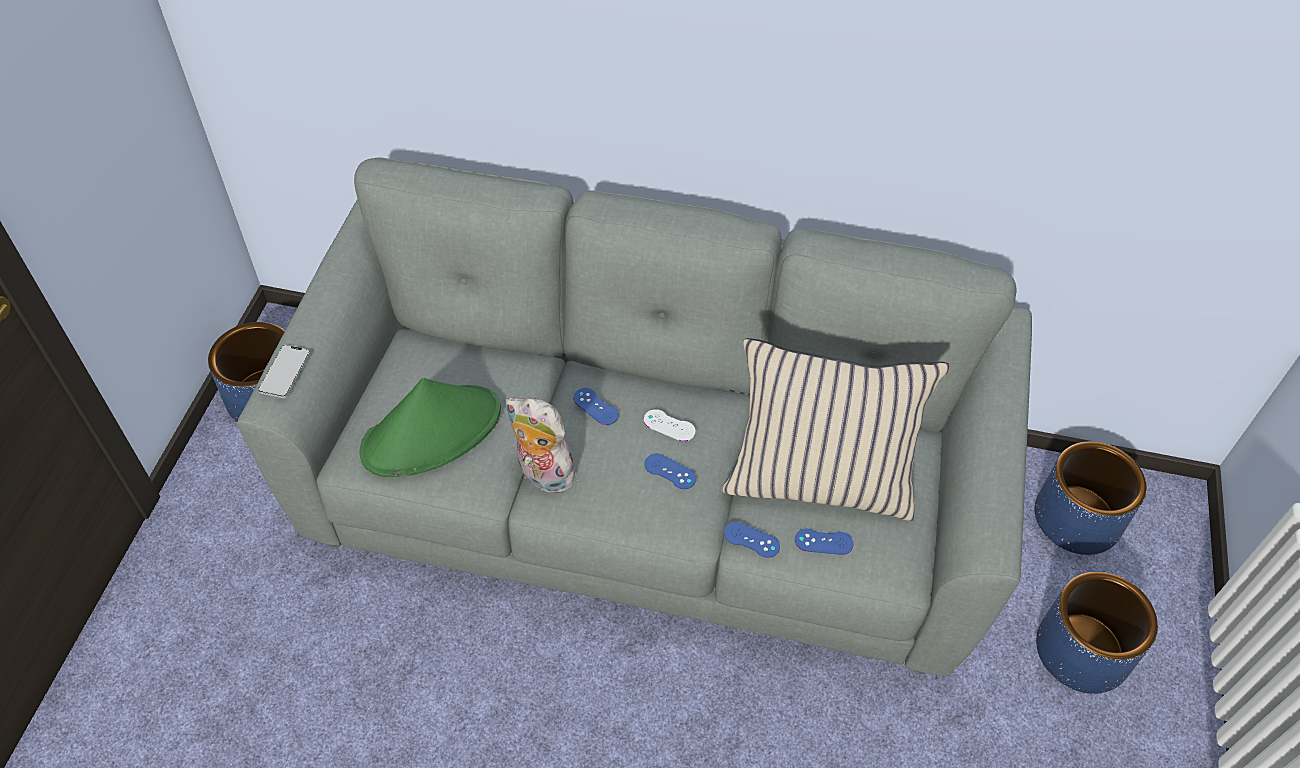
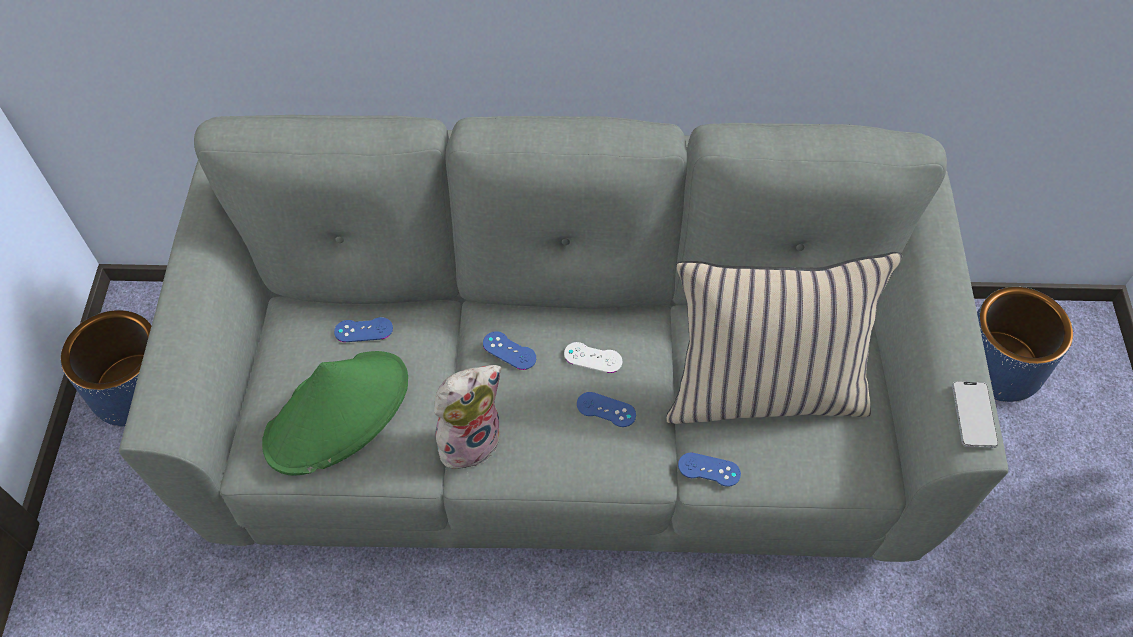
camera: 10 degrees left, 5 degrees up
phone [258,345,310,398] -> phone moved to [952,381,999,448]
plush toy [506,398,583,493] -> plush toy turned 120 degrees clockwise [434,365,502,469]
blue game controller [795,529,854,555] -> blue game controller moved to [334,317,393,342]
blue planter [1036,572,1158,694] -> none

